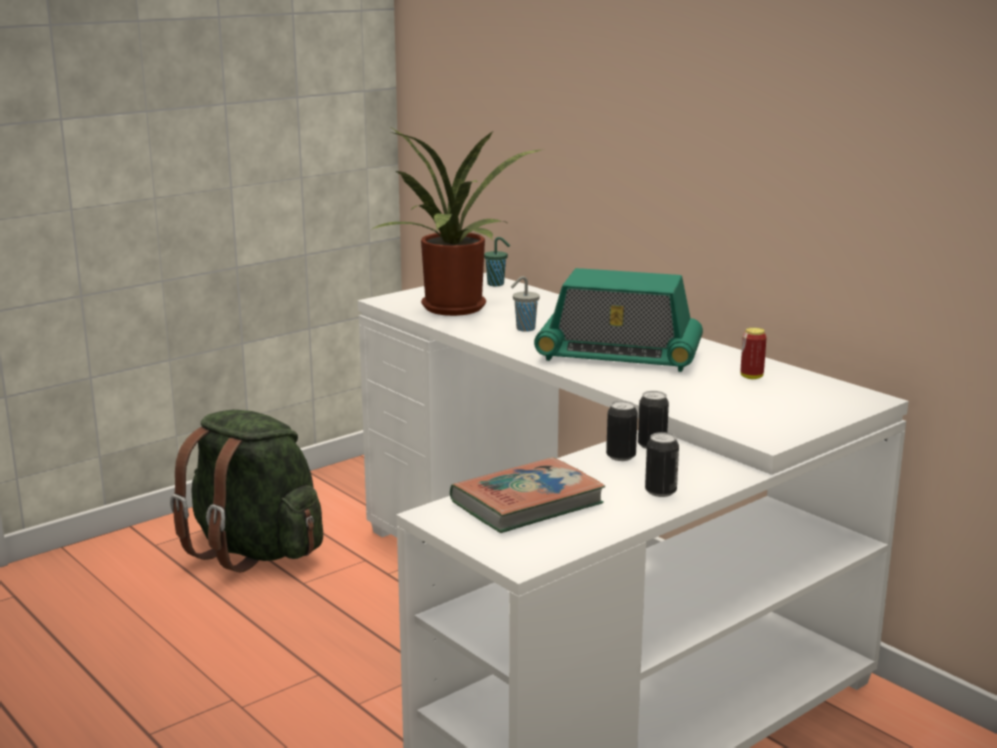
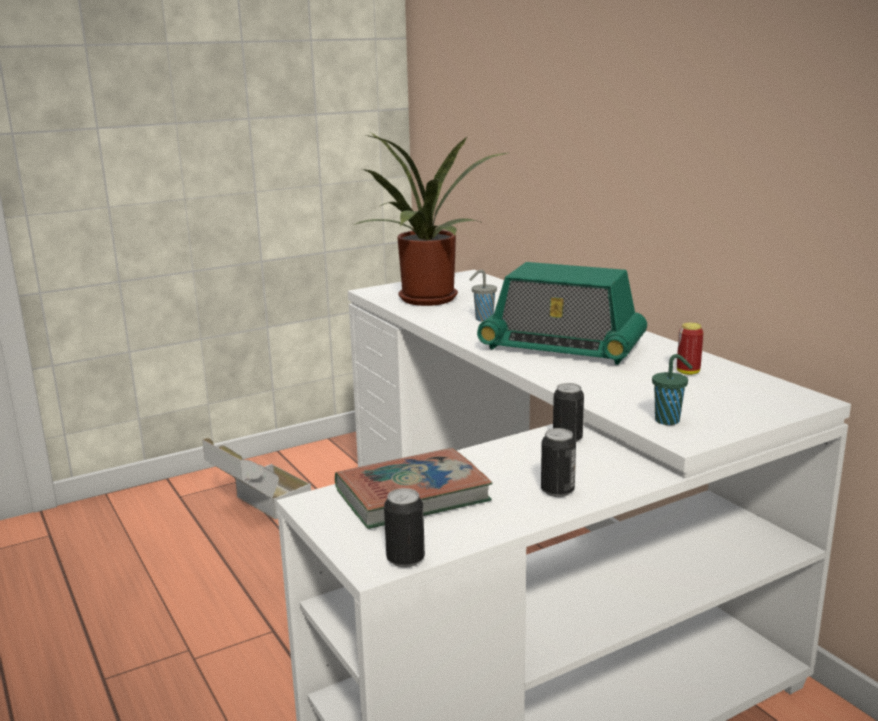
camera: 10 degrees right, 0 degrees up
green backpack [170,410,323,572] -> cardboard box [203,438,311,520]
green cup [484,237,510,286] -> green cup moved to [652,354,693,425]
can [606,401,638,461] -> can moved to [384,488,425,568]

